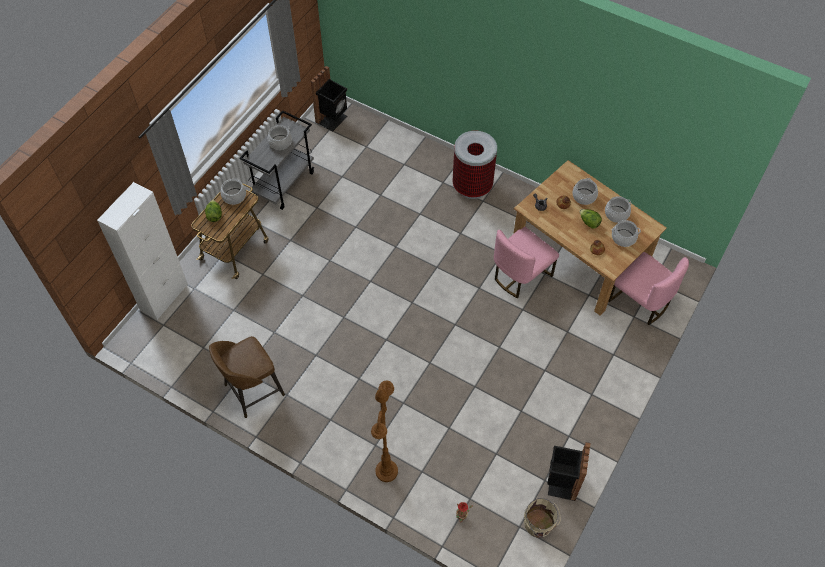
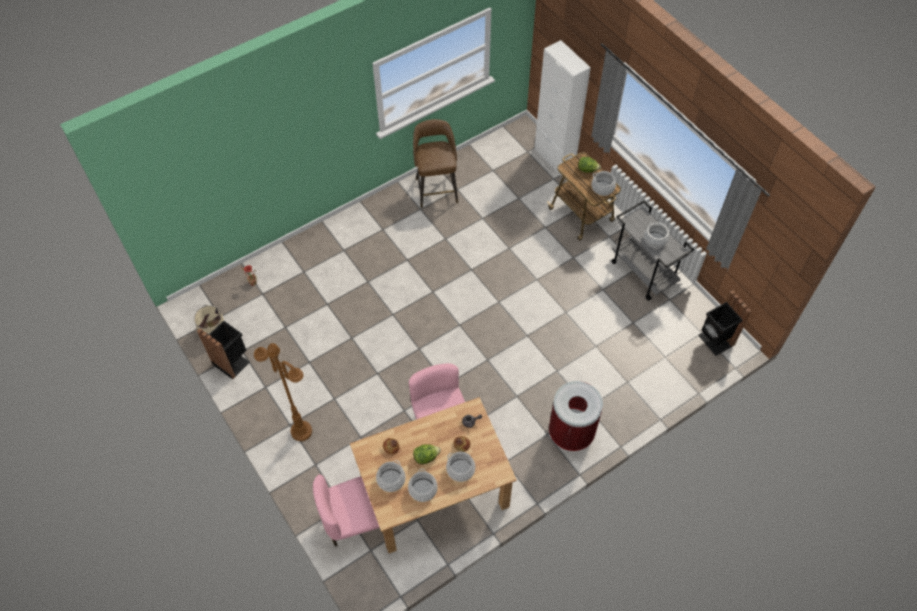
camera: 115 degrees right, 0 degrees up
brown floor lamp [371,380,398,482] -> brown floor lamp moved to [254,343,312,441]

